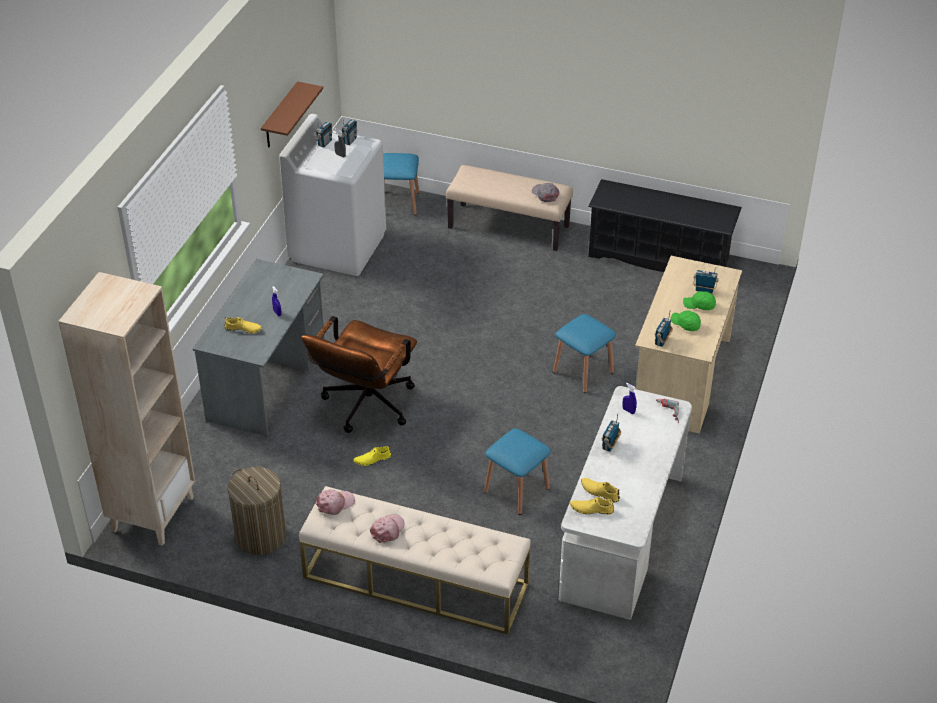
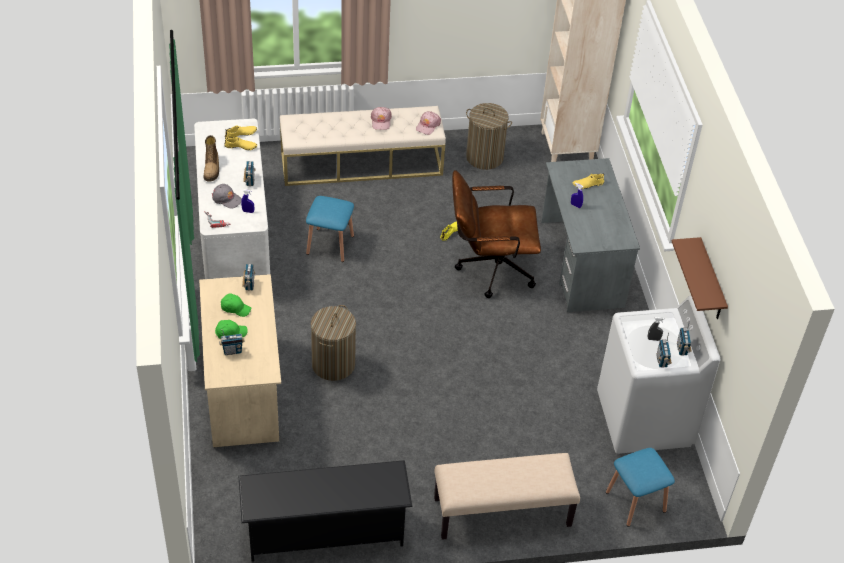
camera: 150 degrees right, 5 degrees up
brown office chair [301,316,417,433] -> brown office chair turned 90 degrees counterclockwise [452,170,541,298]
grey cap [532,183,560,202] -> grey cap moved to [212,184,242,209]
blue stool [553,314,616,393] -> laundry basket [311,305,356,381]
none -> boot [204,135,219,182]

